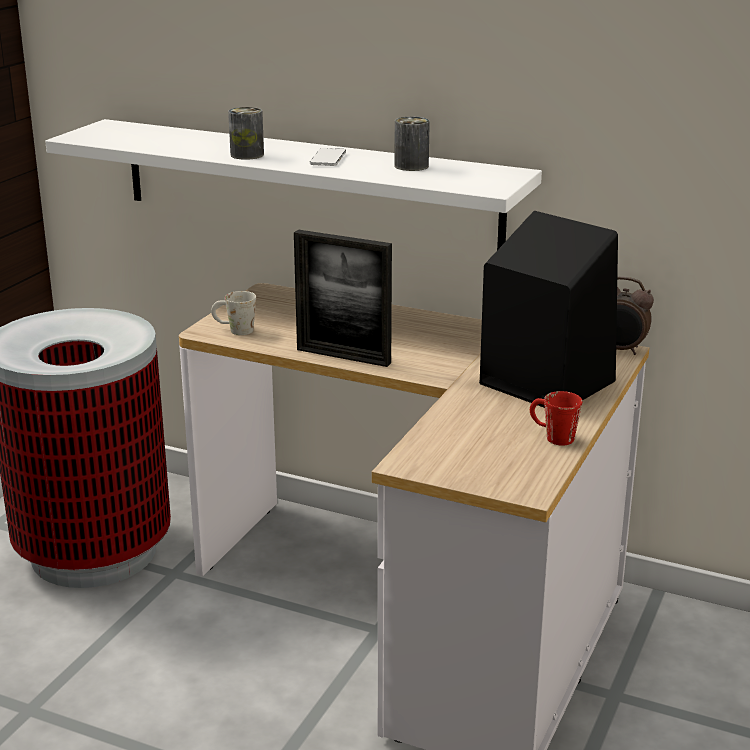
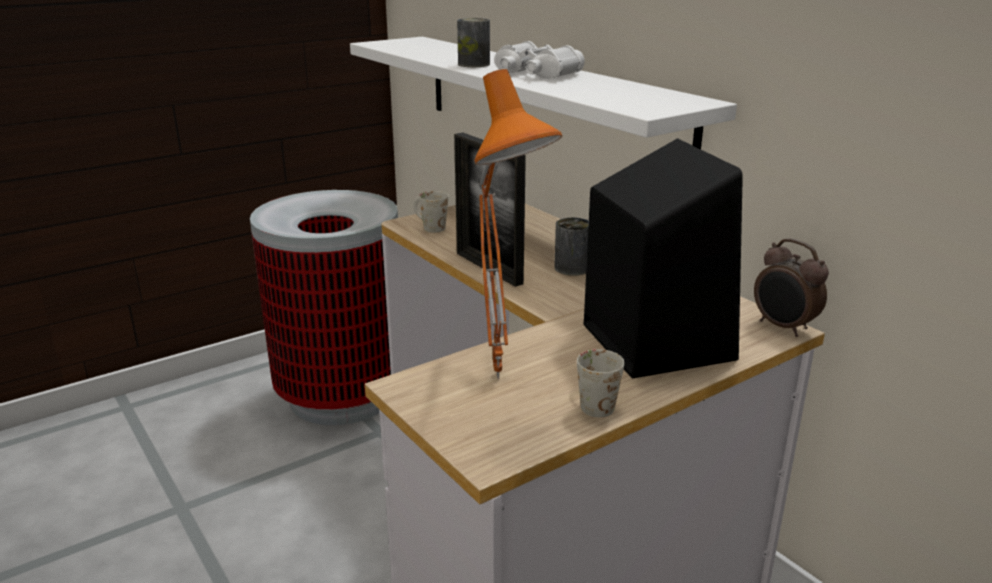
camera: 30 degrees right, 0 degrees up
phone [310,148,346,166] -> white binoculars [494,41,585,79]
can [394,117,430,171] -> can moved to [554,218,589,276]
red mug [530,391,582,446] -> white mug [577,349,624,417]
none -> orange table lamp [474,69,562,379]

